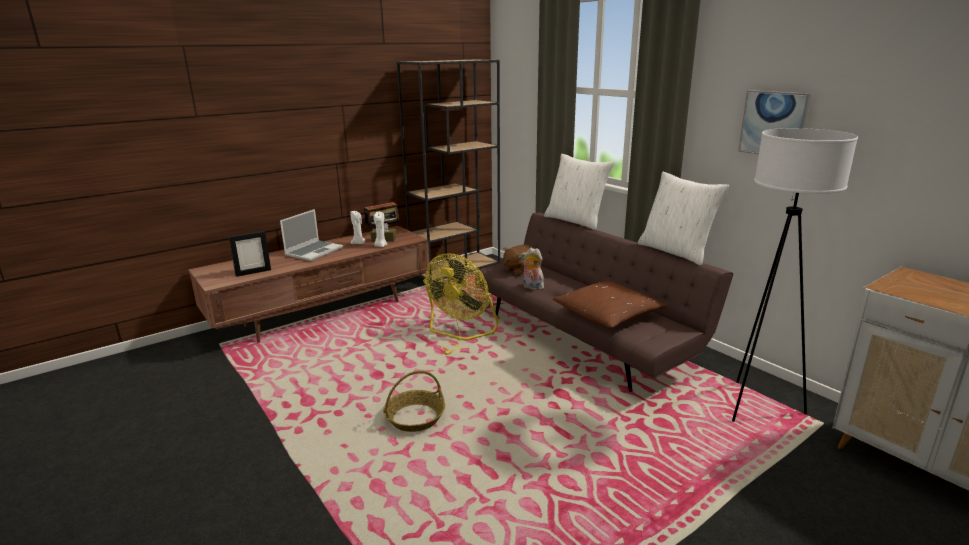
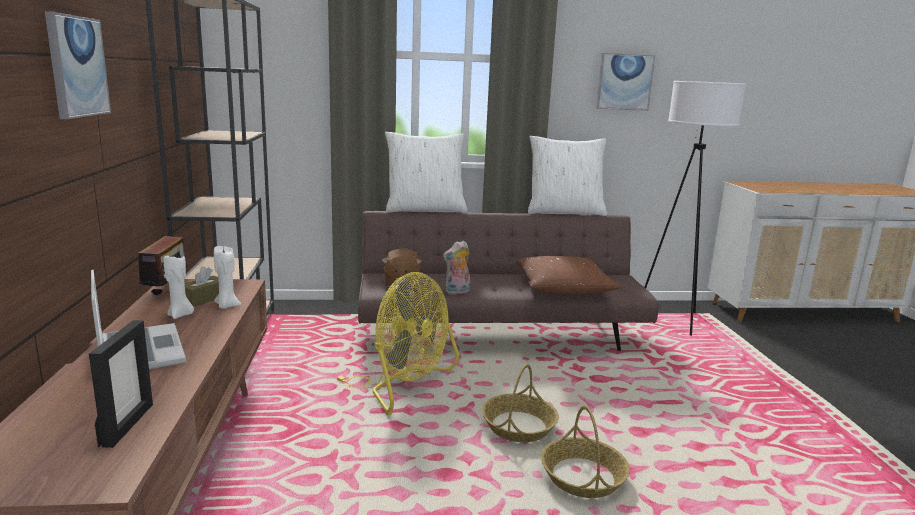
camera: 60 degrees left, 5 degrees down
yellow fan [423,254,498,355] -> yellow fan turned 150 degrees clockwise [337,272,459,416]
none -> picture [45,11,111,119]
none -> basket [482,364,559,442]

